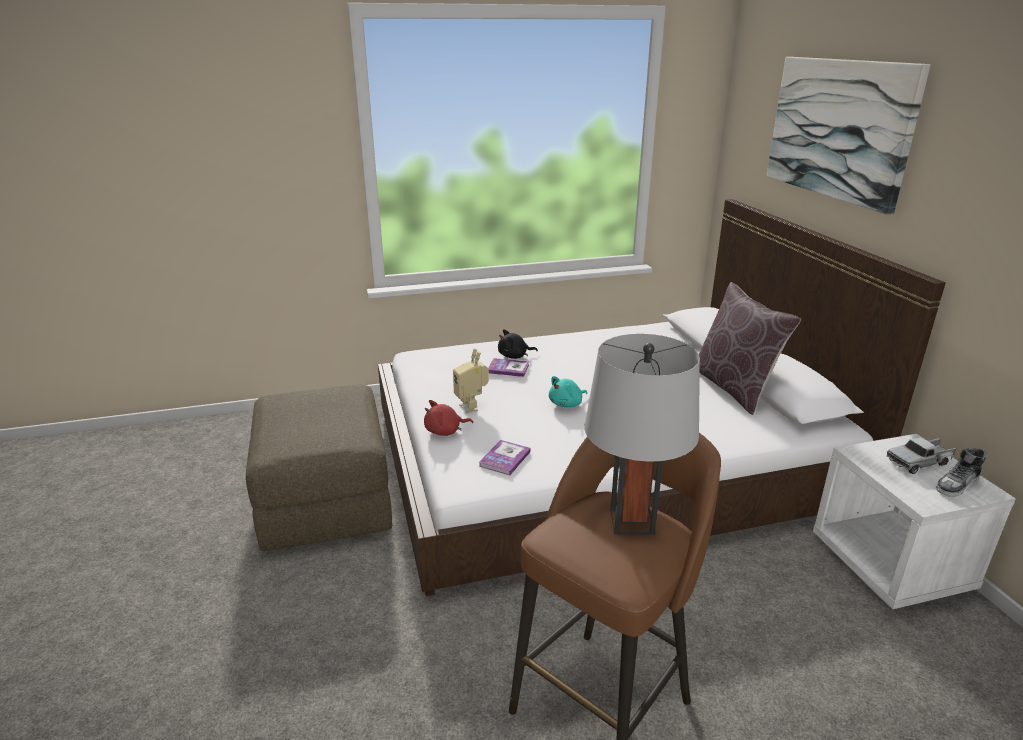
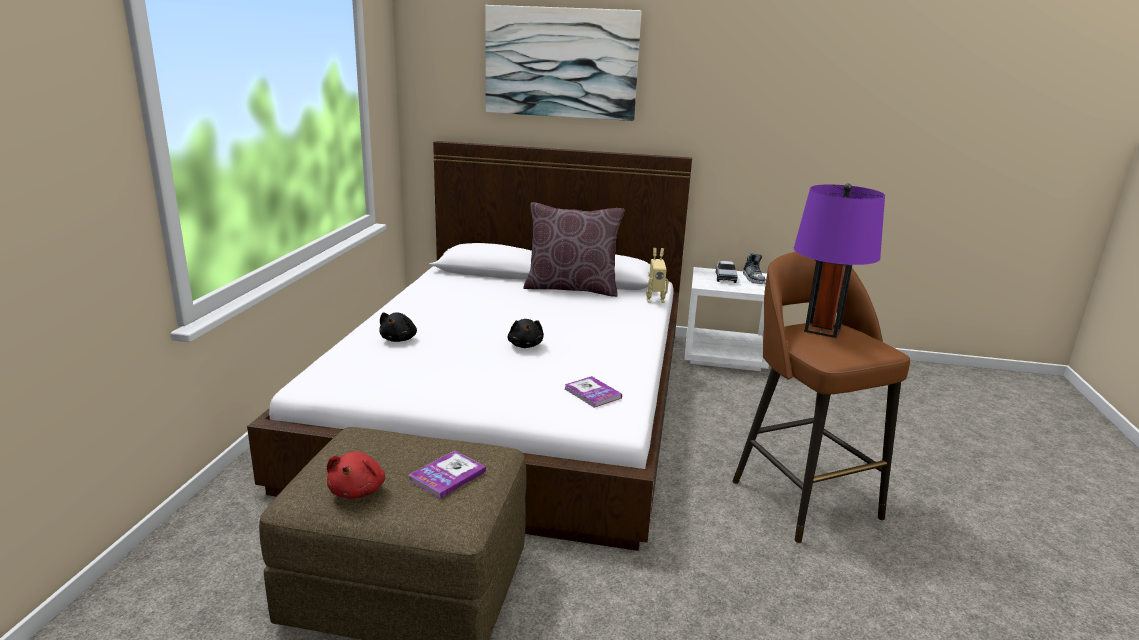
camera: 65 degrees left, 5 degrees down
red plush toy [424,400,473,436] -> red plush toy moved to [327,451,385,499]
toy robot [453,348,489,413] -> toy robot moved to [646,248,669,303]
book [488,358,529,377] -> book moved to [409,450,486,499]
turquoise plush toy [549,376,587,408] -> black plush toy [507,319,544,348]
grey table lamp [584,334,700,535] -> purple table lamp [793,183,885,338]

